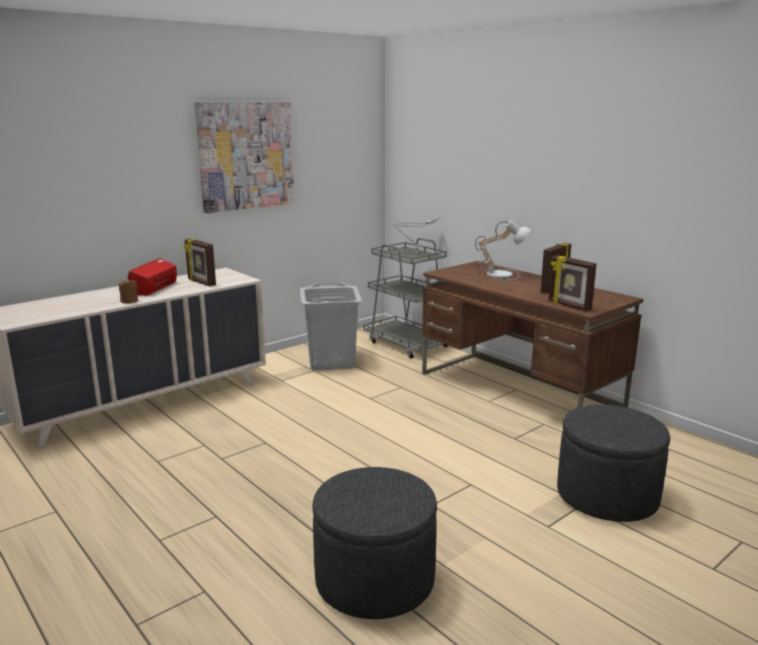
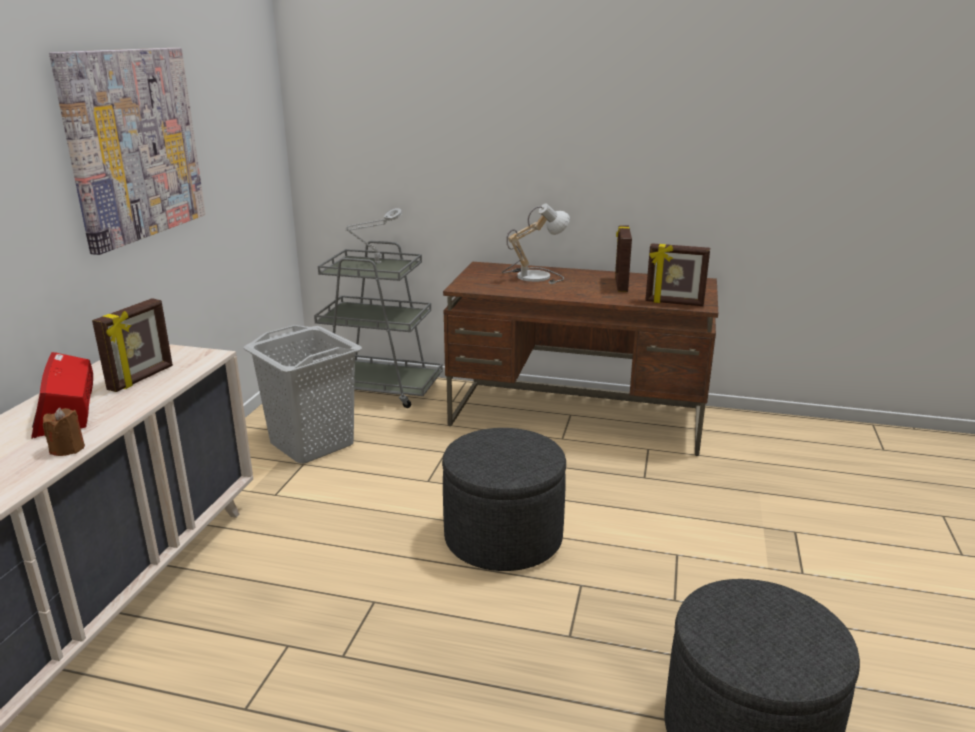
camera: 35 degrees left, 5 degrees up
picture frame [184,239,216,286] -> picture frame turned 75 degrees counterclockwise [92,298,173,392]
grey ottoman [557,405,670,522] -> grey ottoman moved to [442,428,566,571]

